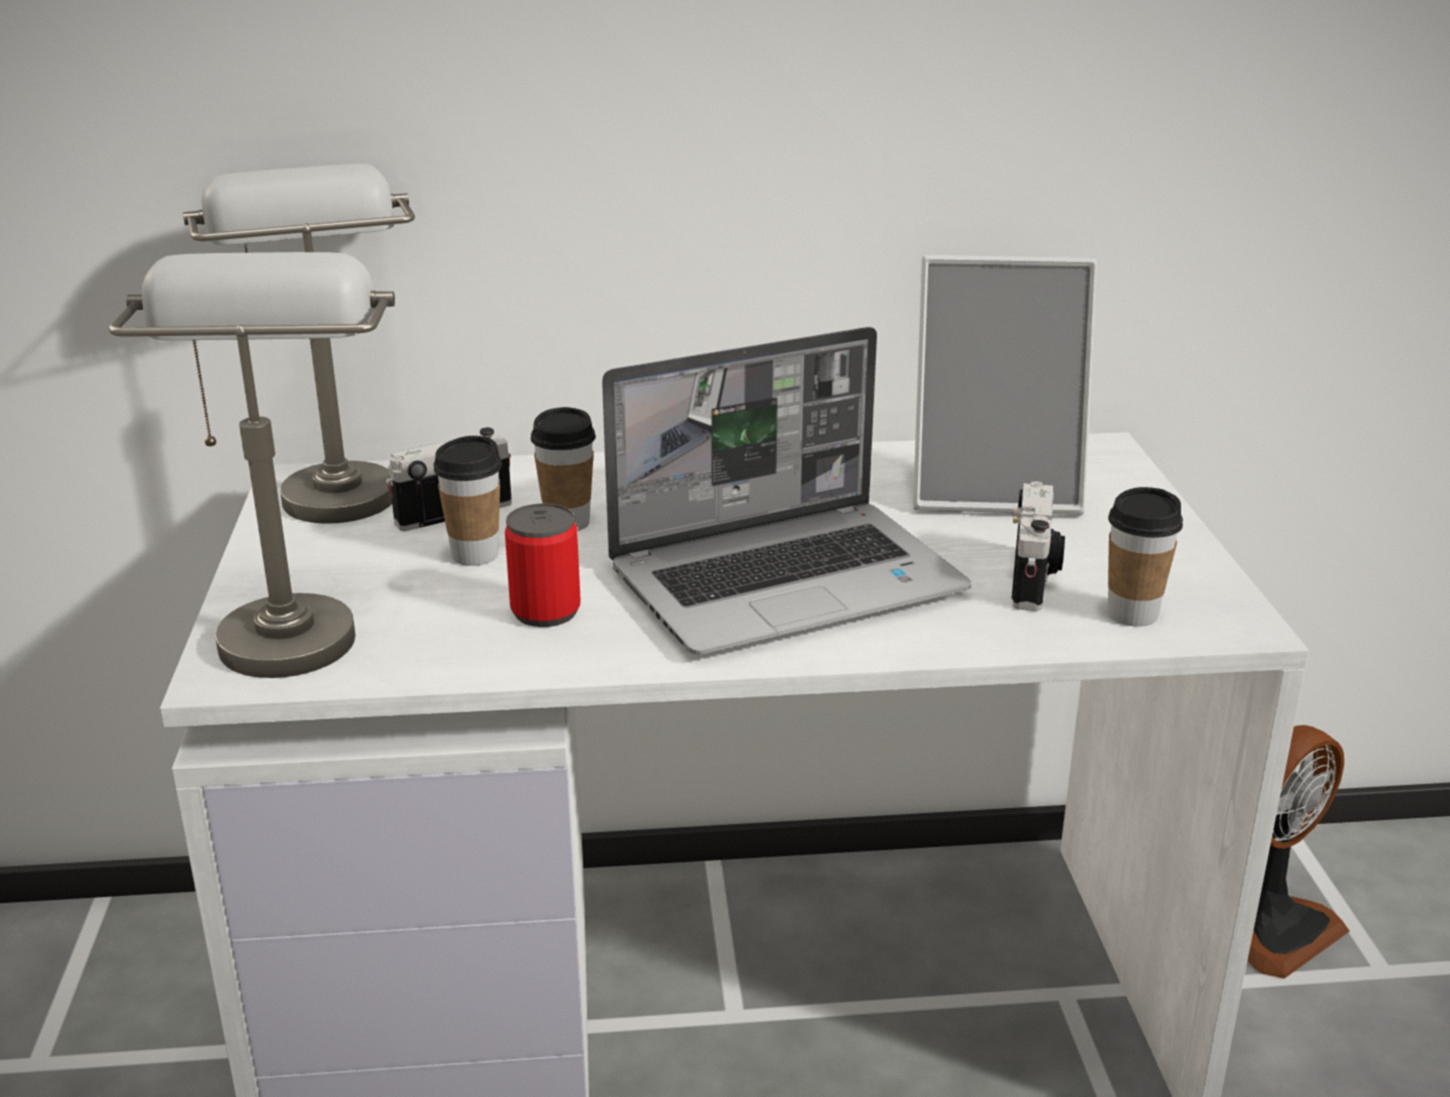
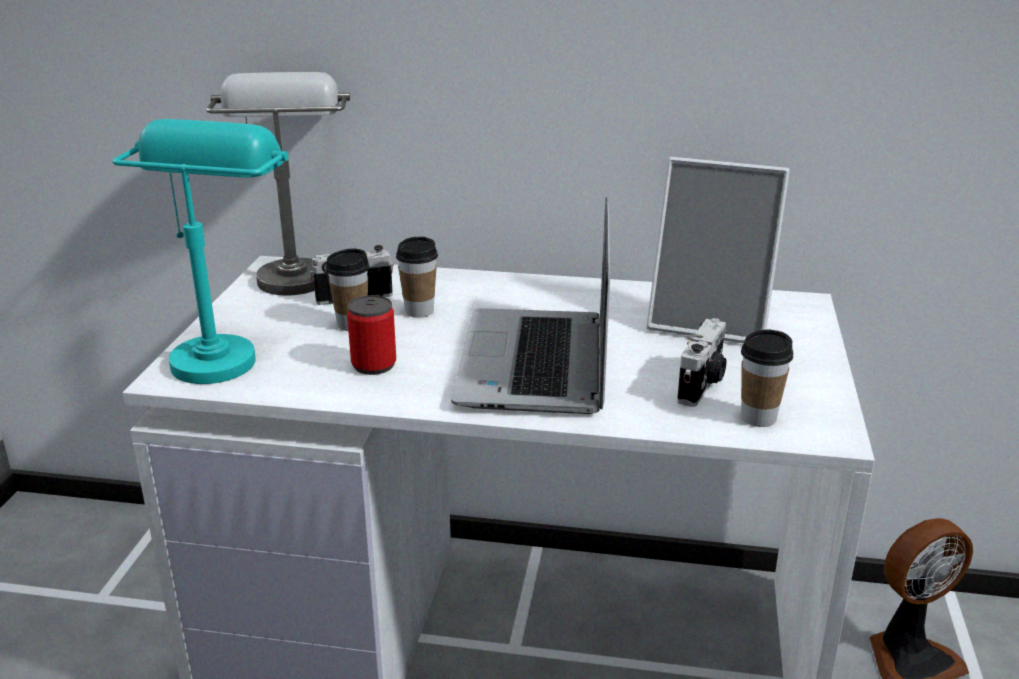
camera: 15 degrees right, 0 degrees up
grey table lamp [109,252,395,678] -> turquoise table lamp [112,119,289,384]
laptop [602,327,972,655] -> laptop turned 105 degrees clockwise [451,197,610,414]

